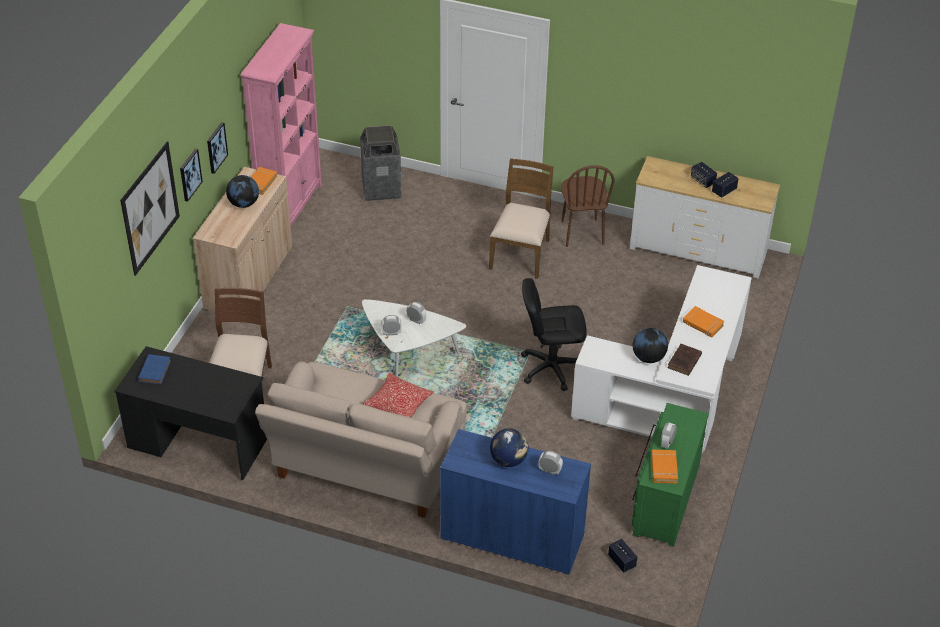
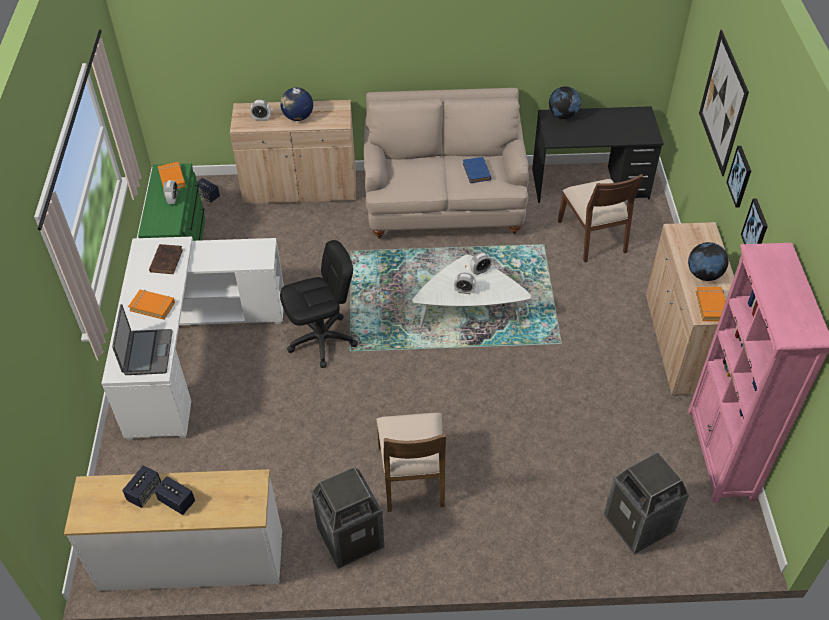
camera: 160 degrees right, 5 degrees up
blue book [138,354,171,384] -> blue book moved to [463,157,491,183]
pillow [363,373,434,418] -> none
blue cabinet [440,429,591,575] -> beige cabinet [230,100,356,204]
brown chair [561,165,615,247] -> trash can [311,467,384,569]
globe [633,328,668,363] -> globe moved to [549,86,581,119]
none -> laptop [112,304,172,375]

